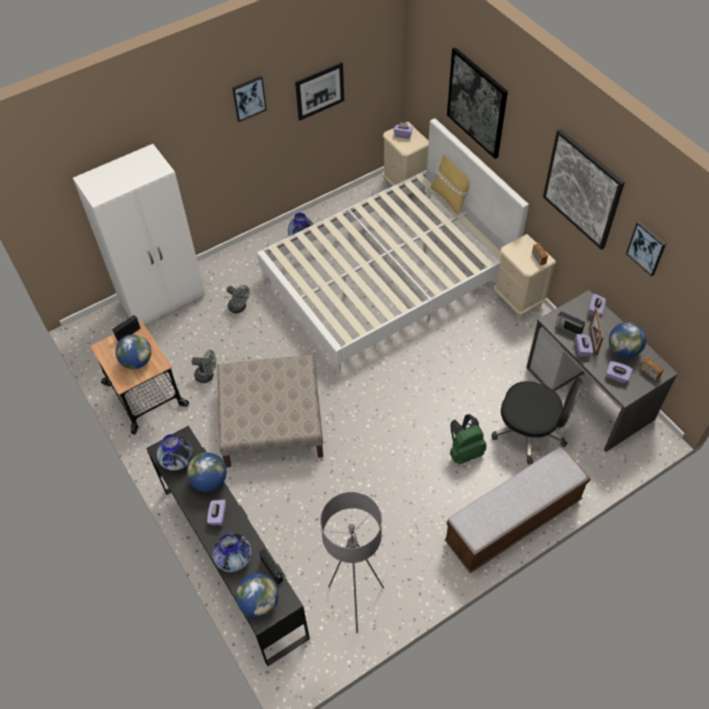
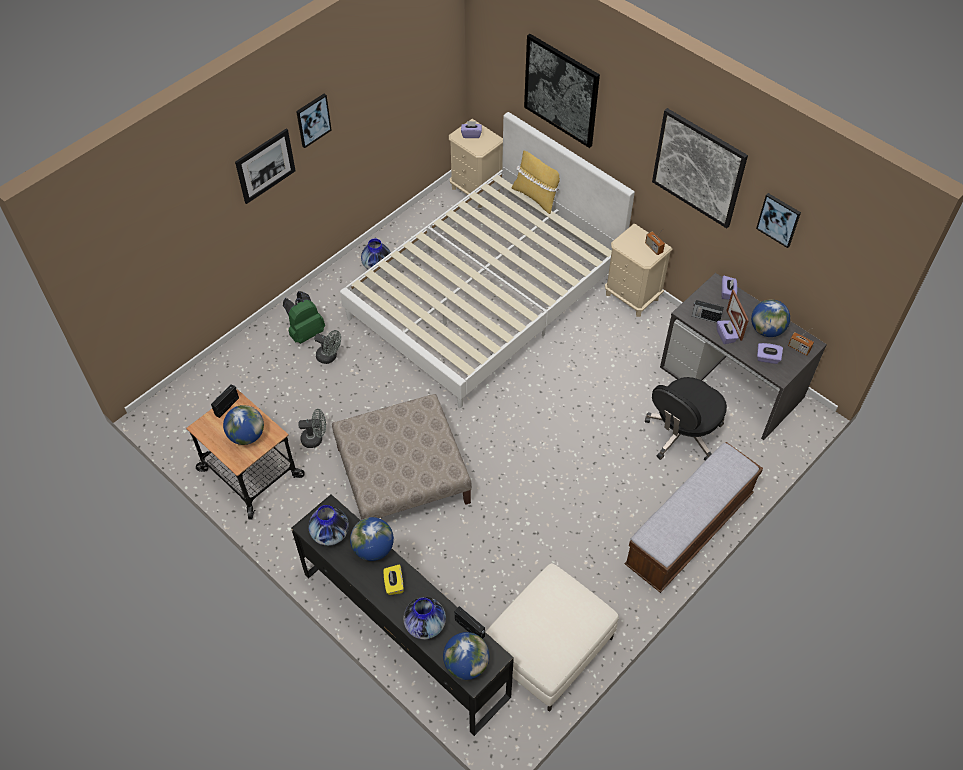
camera: 15 degrees left, 0 degrees up
white wardrobe [73,144,205,325] -> none
purple tissue box [207,500,226,526] -> yellow tissue box [384,565,404,595]
picture [295,62,344,121] -> picture moved to [235,128,296,204]
grey floor lamp [320,492,384,633] -> white ottoman [486,563,619,712]
green backpack [450,414,486,465] -> green backpack moved to [283,291,325,344]
black office chair [492,377,583,464] -> black office chair turned 120 degrees clockwise [645,377,727,460]

